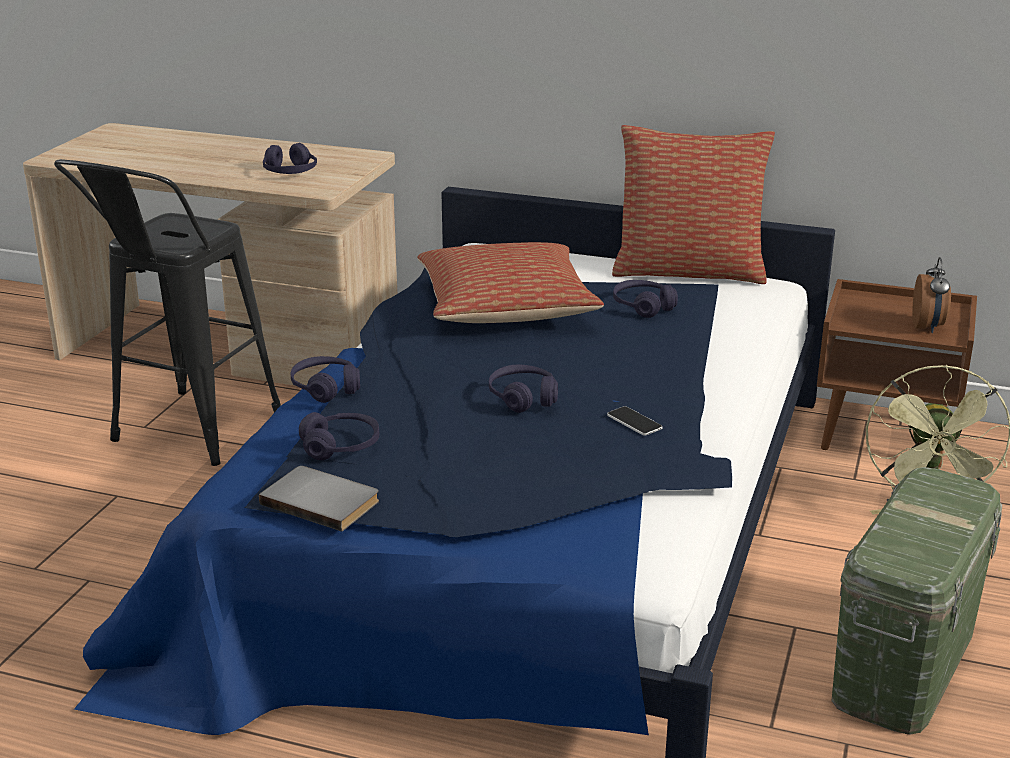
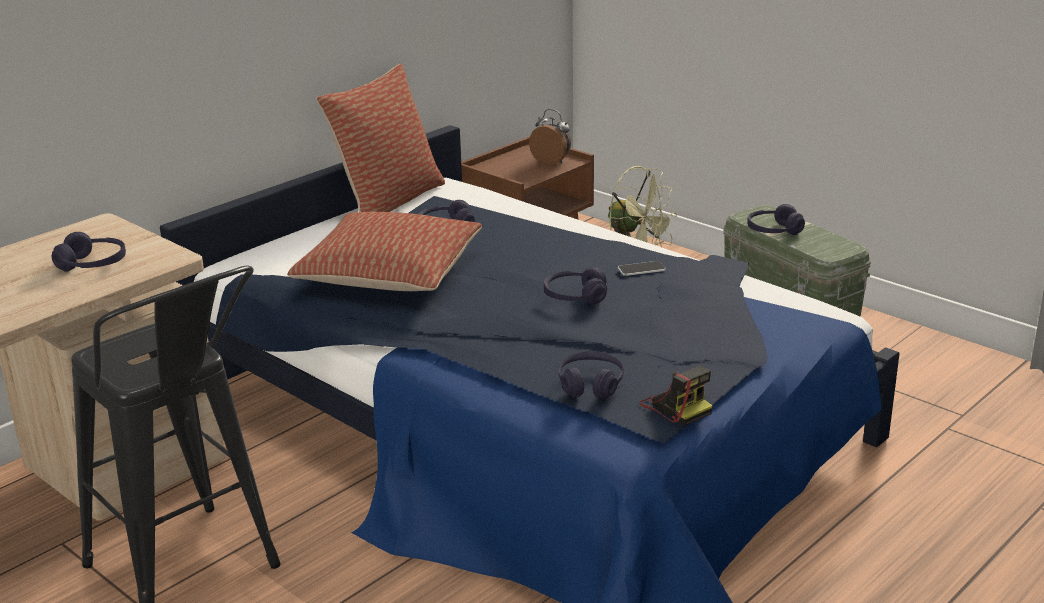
camera: 65 degrees left, 0 degrees up
grey book [259,466,379,531] -> camera [639,366,713,426]
purple headphones [291,356,360,403] -> purple headphones moved to [747,204,805,235]

